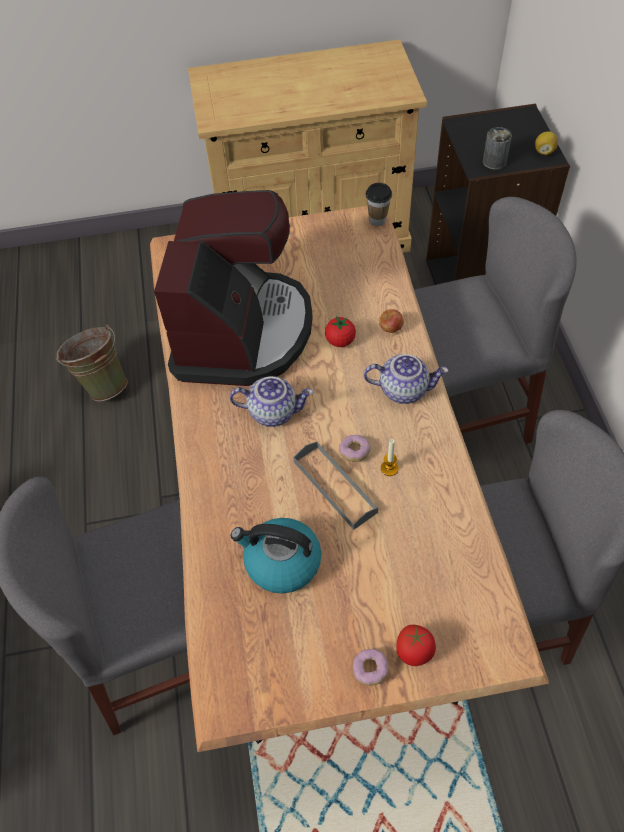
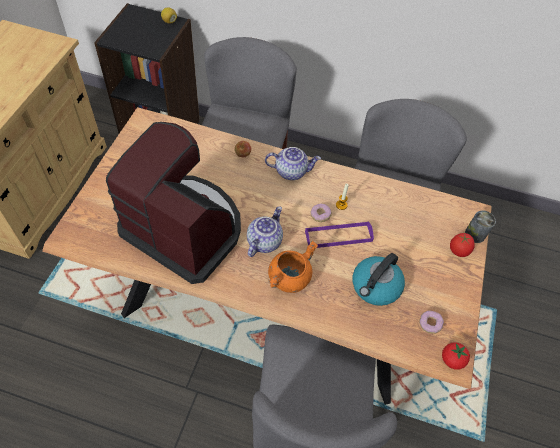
camera: 70 degrees left, 0 degrees up
green bucket [55,324,128,401] -> none
grey tray [293,442,378,530] -> purple tray [305,221,374,248]
tomato [325,315,356,347] -> tomato moved to [442,343,470,370]
donut [353,649,389,686] -> donut moved to [419,310,444,334]
teapot [364,354,449,404] -> teapot turned 60 degrees clockwise [265,147,321,180]
cup [366,183,392,226] -> none
can [483,127,512,170] -> can moved to [465,210,496,243]
none -> orange cooking pot [268,241,318,293]

